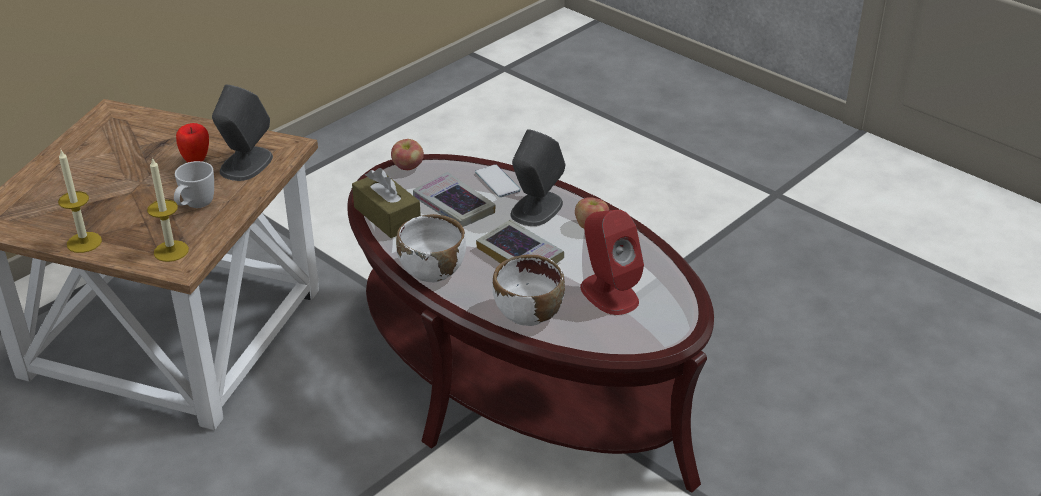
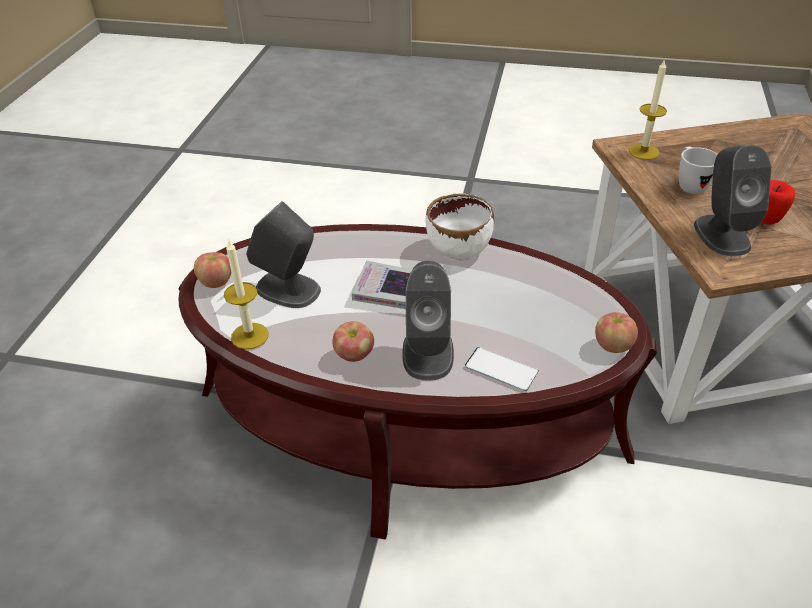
camera: 150 degrees right, 5 degrees up
candle [58,150,102,253] -> candle moved to [224,240,269,349]
brown tissue box [352,168,421,238] -> none
book [413,172,496,227] -> none
white bowl [493,255,565,326] -> none
red speaker [580,210,644,315] -> grey speaker [246,201,321,308]
none -> apple [194,252,232,288]

